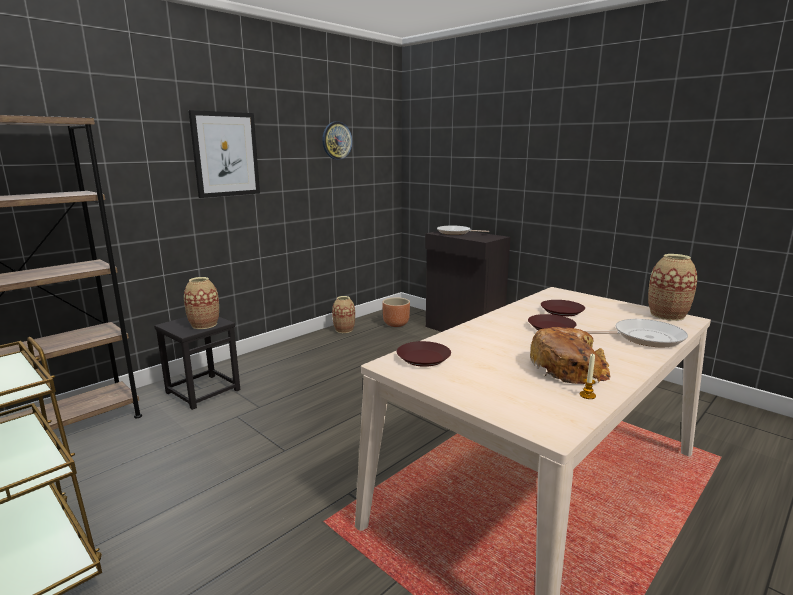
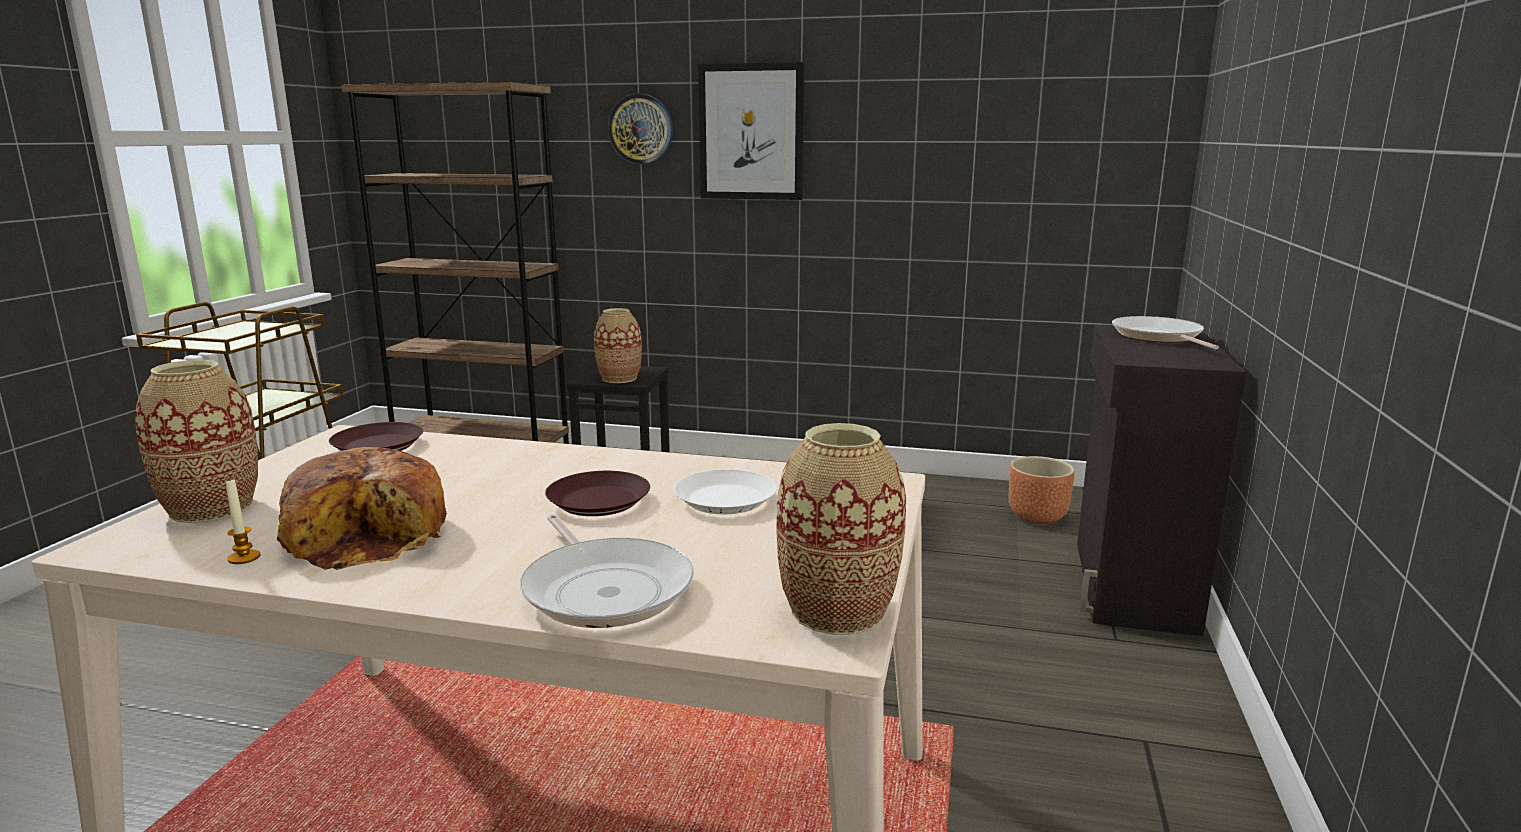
camera: 60 degrees right, 0 degrees up
wall clock [322,121,352,160] -> wall clock moved to [608,94,673,165]
vase [332,296,355,333] -> vase moved to [135,360,258,523]
brown plate [541,300,585,316] -> white plate [674,469,777,514]

